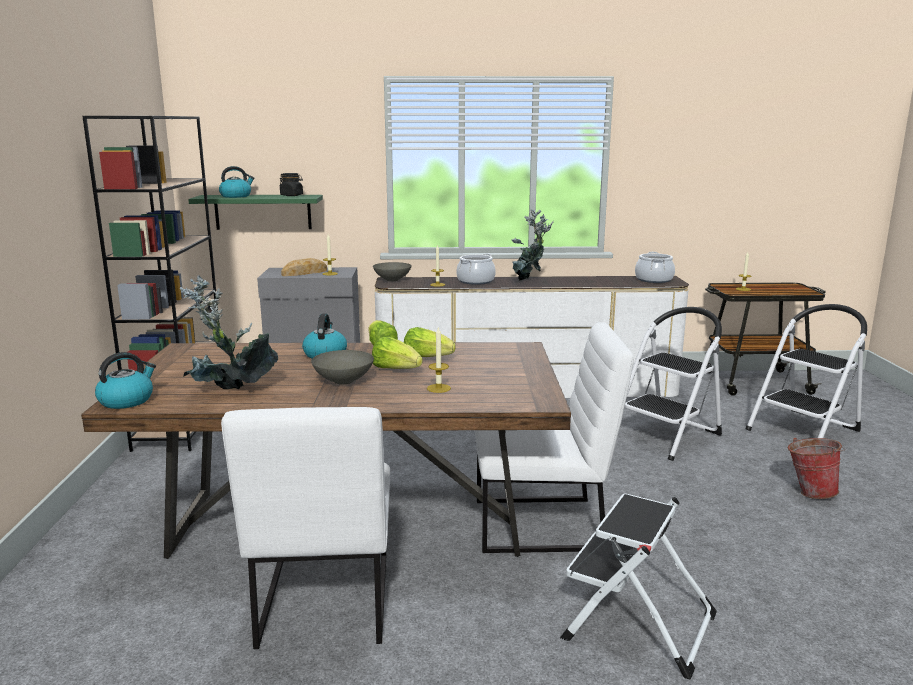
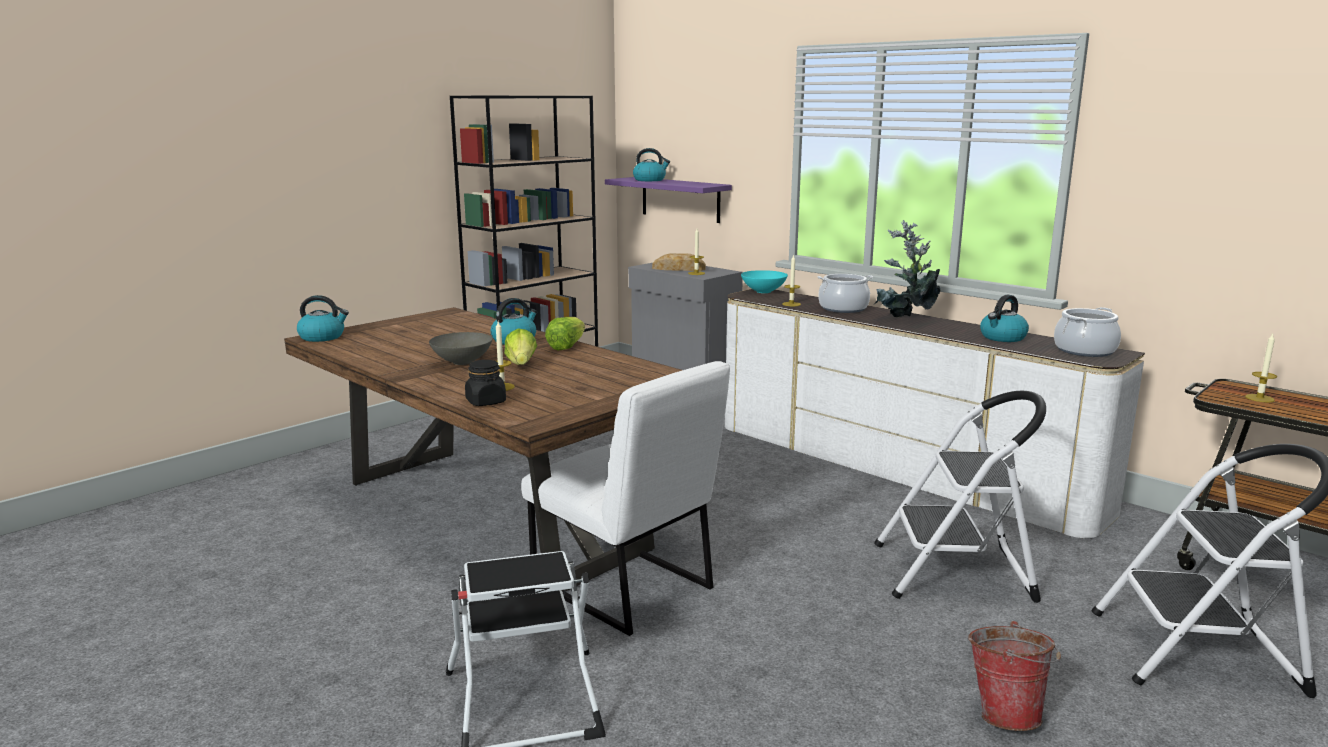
camera: 45 degrees right, 0 degrees up
potted plant [180,275,278,389] -> none
green shelf [188,195,323,230] -> purple shelf [605,177,732,223]
white chair [221,407,390,649] -> none
black jar [280,173,303,196] -> black jar moved to [465,360,506,406]
grey bowl [373,262,412,281] -> turquoise bowl [741,270,788,293]
lettuce [404,327,456,357] -> none
none -> kettle [980,295,1029,342]

